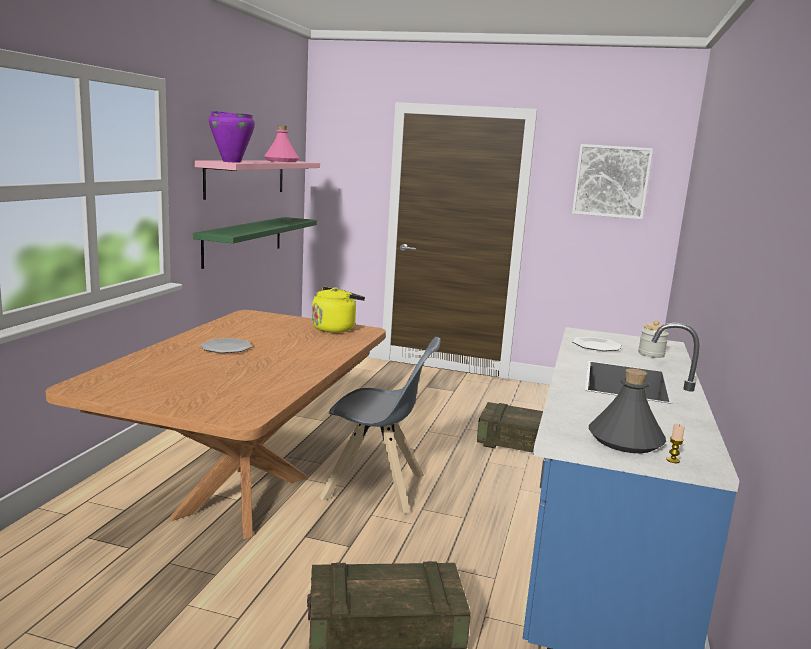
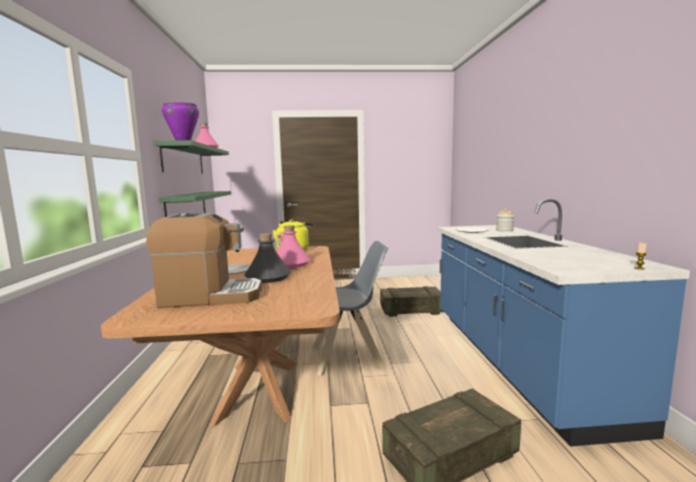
camera: 20 degrees left, 5 degrees down
pink shelf [195,160,320,200] -> green shelf [154,140,229,174]
picture [572,144,653,219] -> none
grey bottle [589,368,666,453] -> grey bottle moved to [245,233,291,283]
none -> coffee machine [146,213,262,308]
none -> pink bottle [277,225,311,268]

